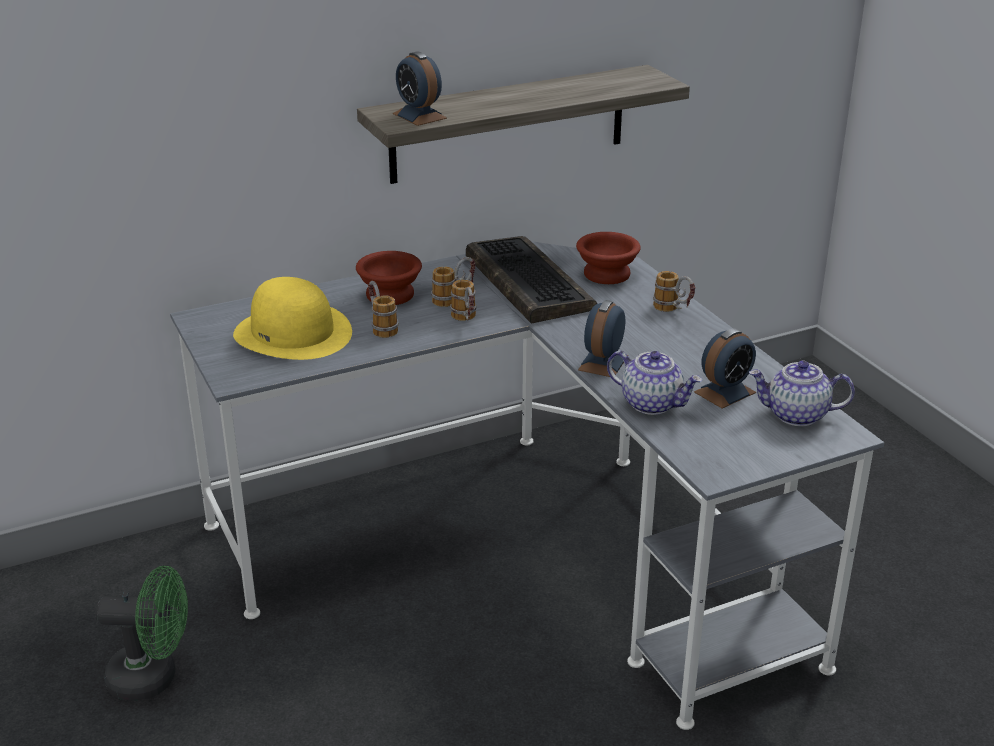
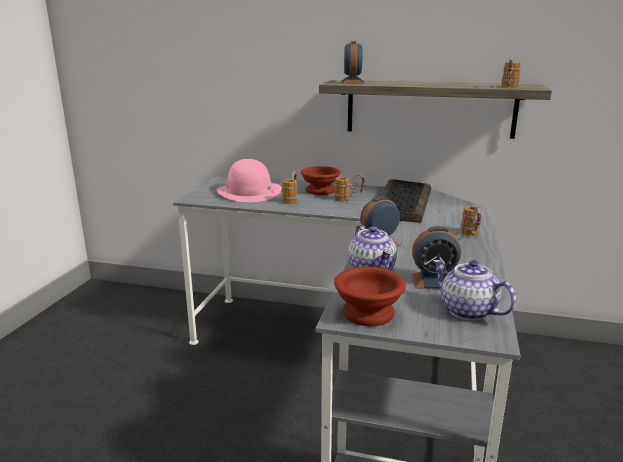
camera: 40 degrees right, 10 degrees down
green fan [96,566,188,701] -> none
yellow hat [233,277,352,360] -> pink hat [217,159,282,202]
mug [450,280,477,321] -> mug moved to [501,57,521,87]
brown bowl [576,232,641,284] -> brown bowl moved to [334,267,406,326]

